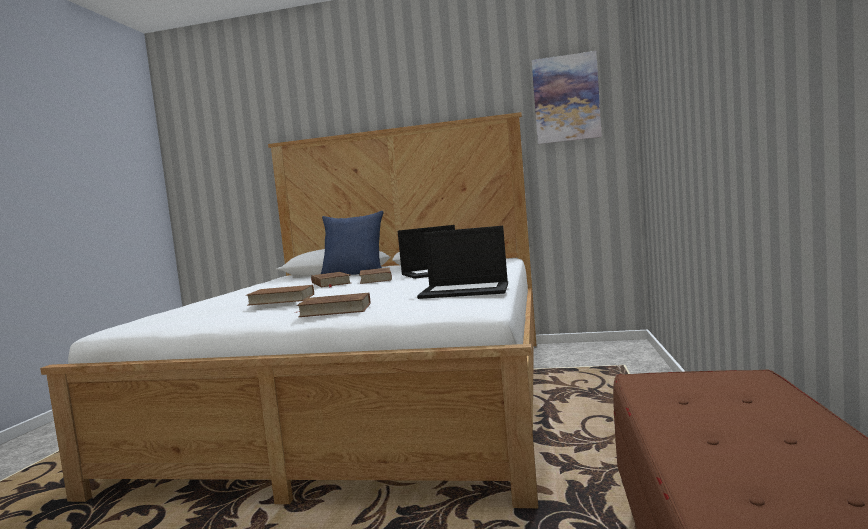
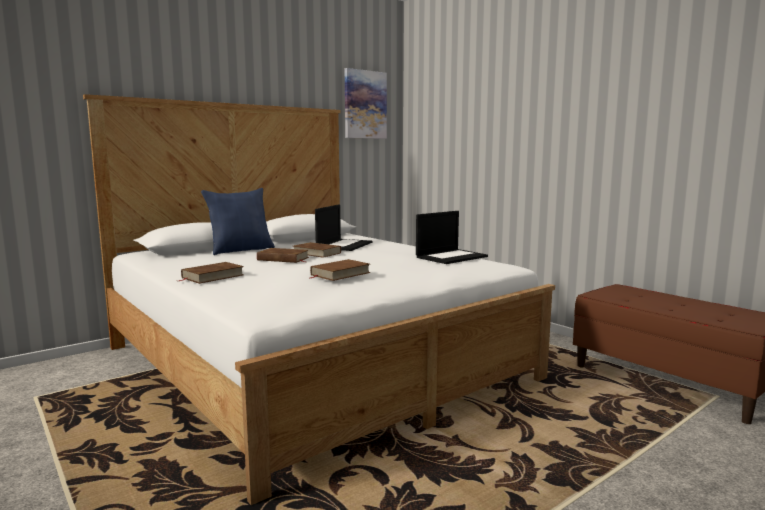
camera: 50 degrees left, 5 degrees up
brown book [297,293,371,317] -> brown book moved to [179,262,244,284]

